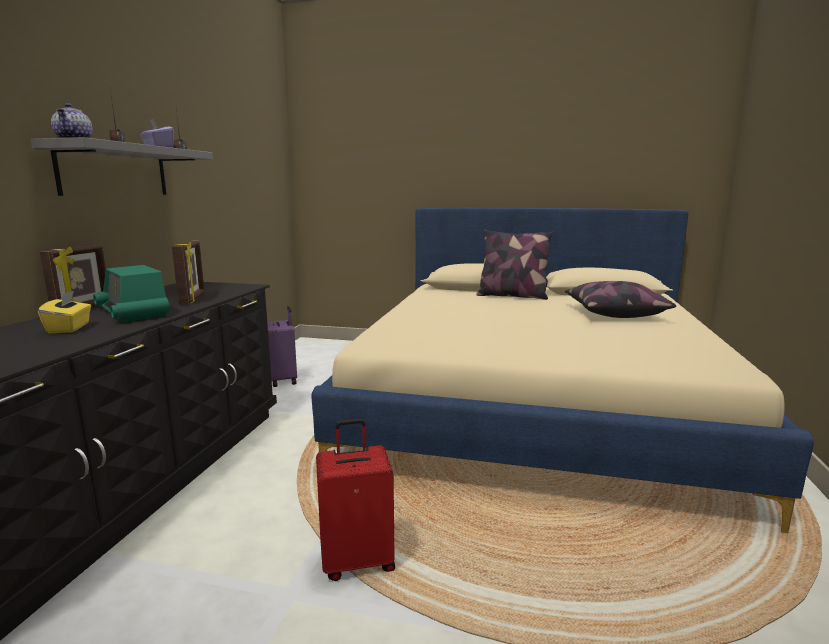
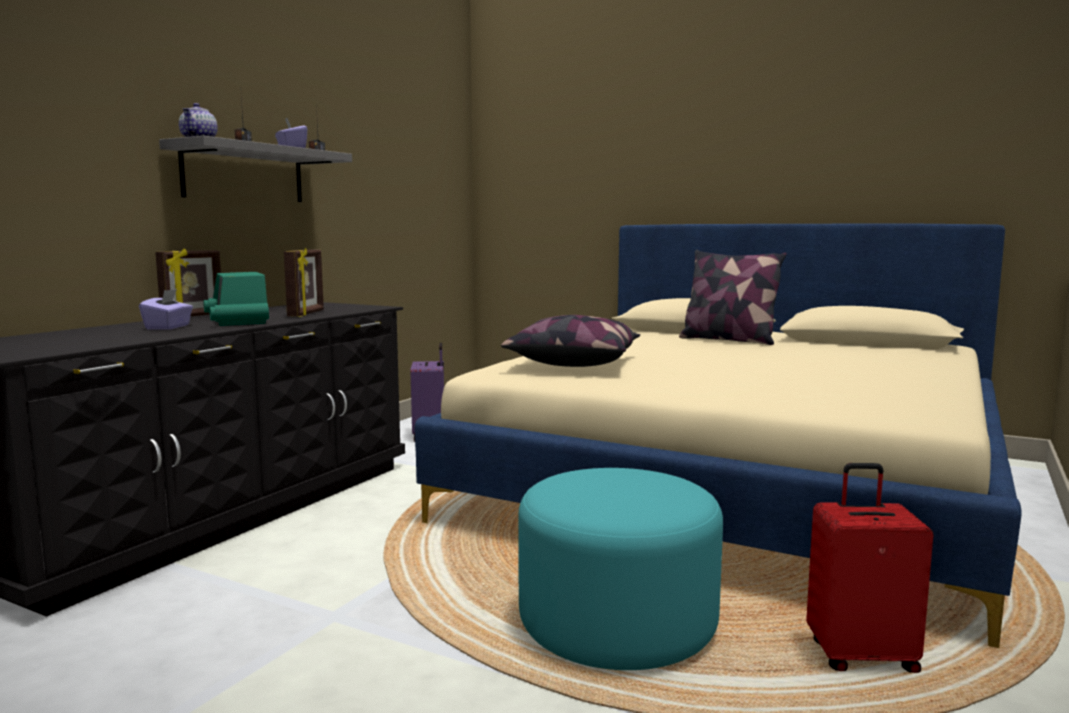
camera: 15 degrees right, 5 degrees down
yellow tissue box [38,291,91,333] -> purple tissue box [139,289,193,330]
red suitcase [316,419,395,581] -> red suitcase moved to [806,463,934,673]
pillow [565,281,676,318] -> pillow moved to [501,315,640,367]
none -> turquoise ottoman [518,468,723,670]

